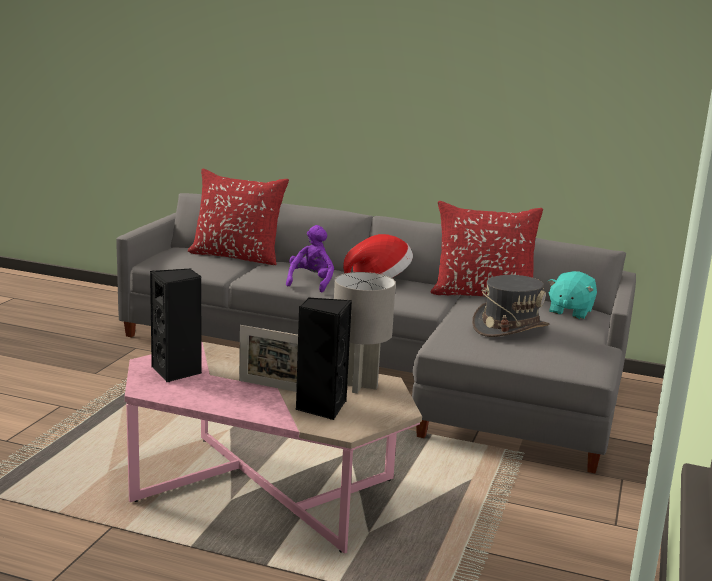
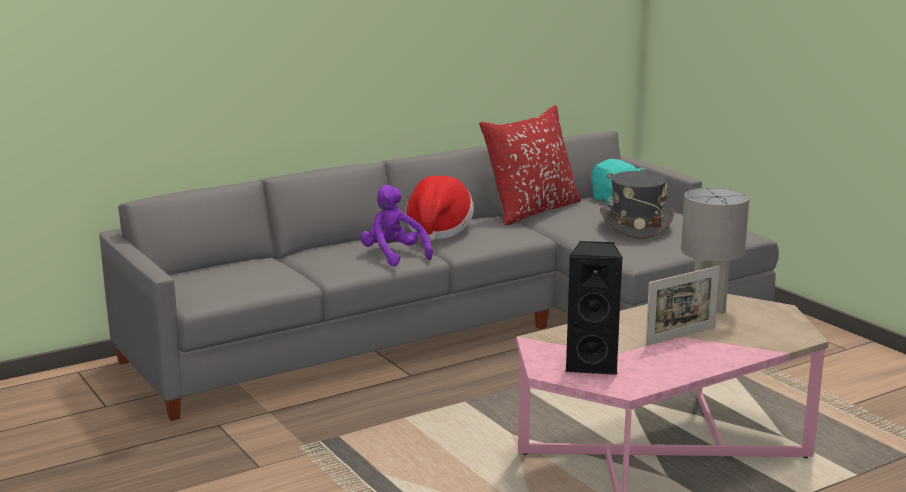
camera: 50 degrees left, 0 degrees up
red pillow [188,168,289,265] -> none
black speaker [295,297,352,420] -> none

